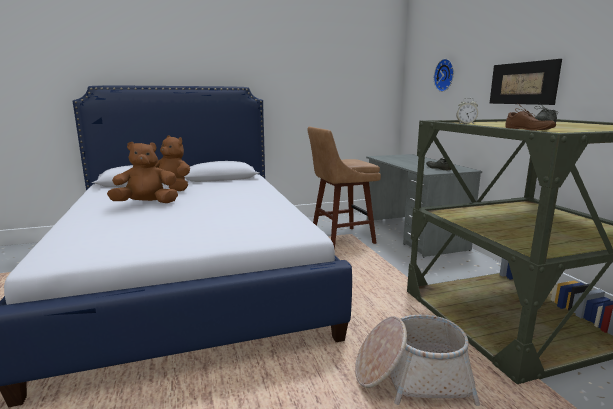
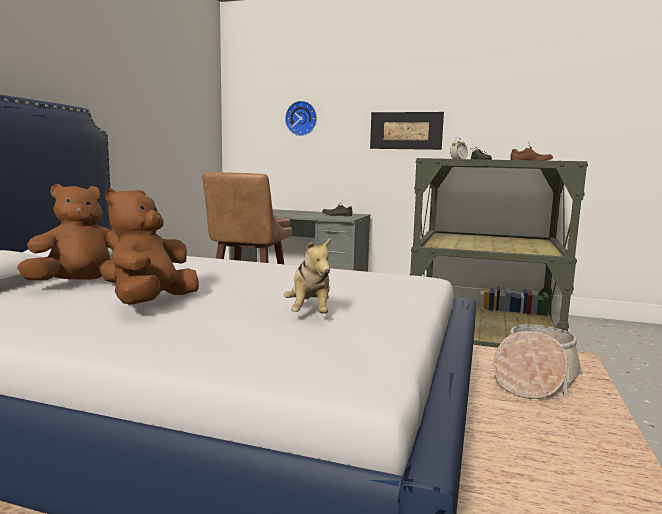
camera: 55 degrees left, 5 degrees down
none -> plush toy [284,238,331,314]

